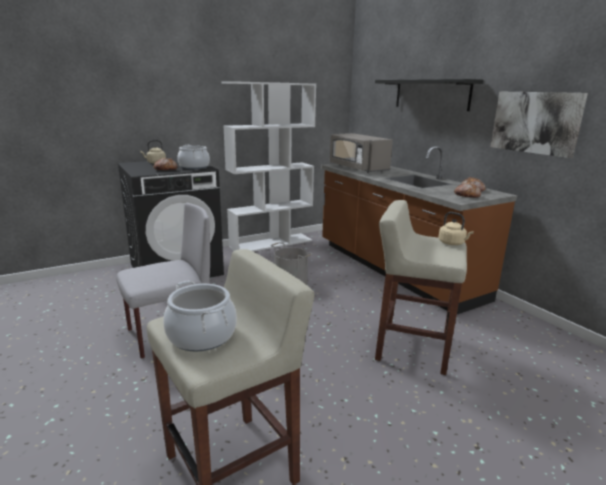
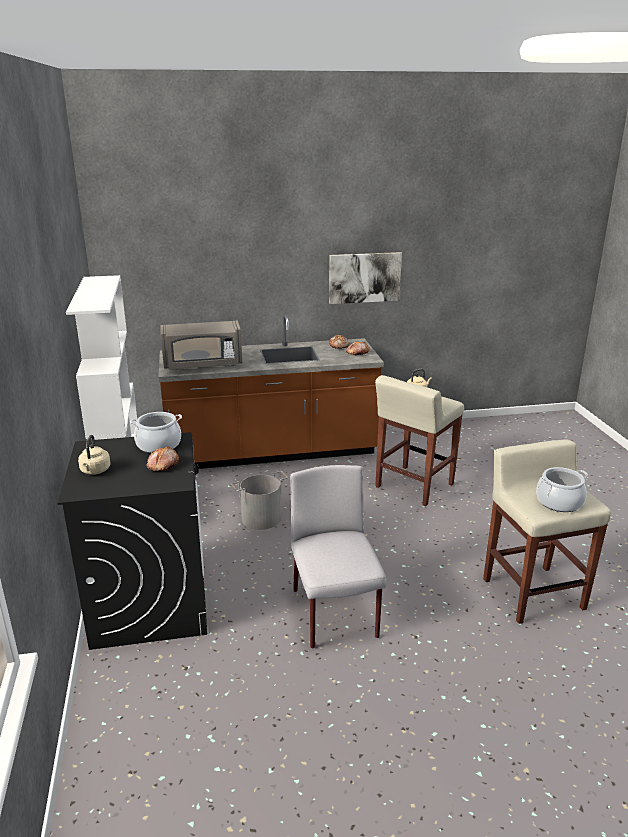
camera: 70 degrees left, 5 degrees up
black shelf [375,79,483,111] -> none

